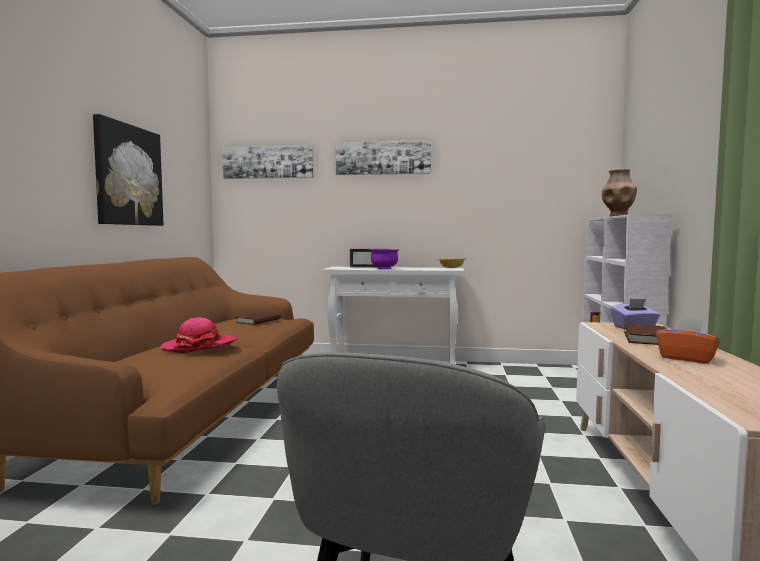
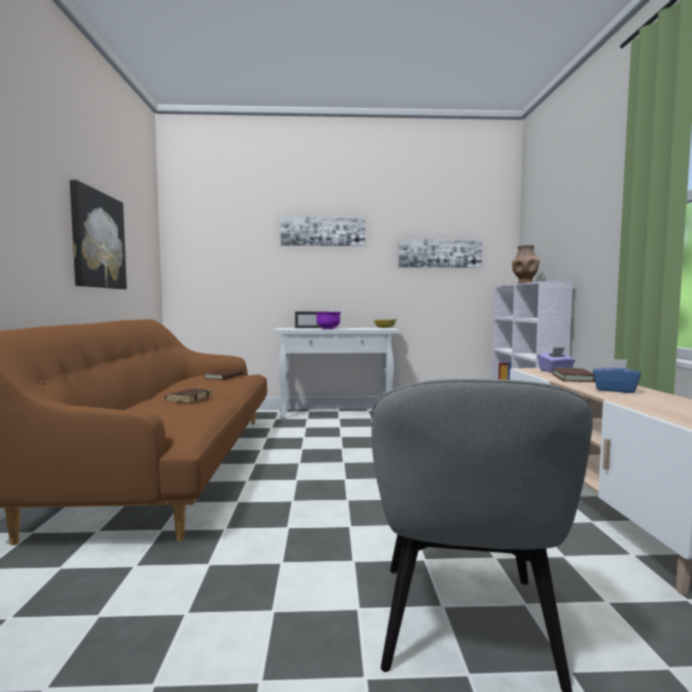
camera: 10 degrees left, 0 degrees up
hat [160,318,238,353] -> brown book [165,388,213,403]
picture [222,145,313,179] -> picture moved to [398,239,482,268]
orange tissue box [656,317,721,364] -> blue tissue box [593,358,641,393]

